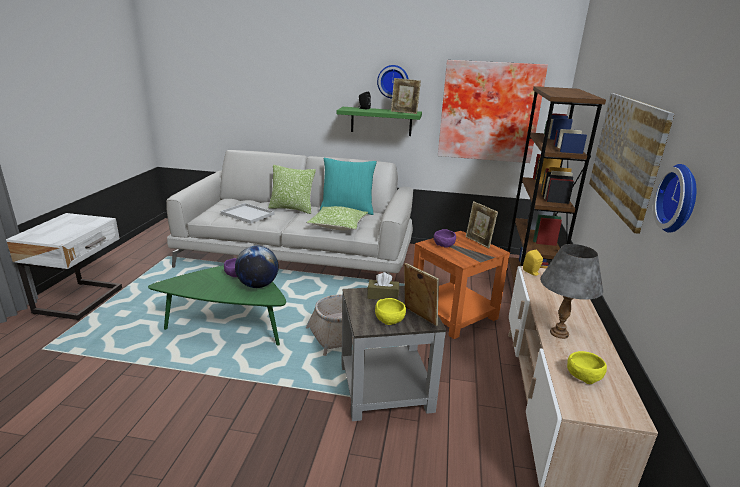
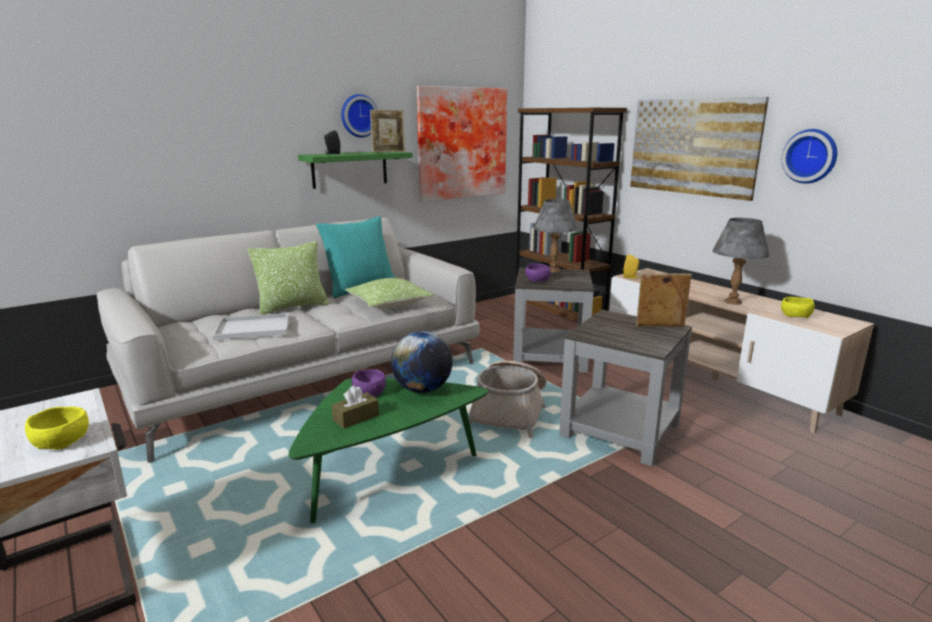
camera: 45 degrees left, 5 degrees down
brown tissue box [367,272,399,300] -> brown tissue box moved to [332,385,379,429]
yellow bowl [375,298,406,325] -> yellow bowl moved to [25,406,89,450]
orange side table [413,231,510,339] -> grey side table [513,268,594,373]
picture frame [466,201,498,248] -> grey table lamp [534,199,578,273]

